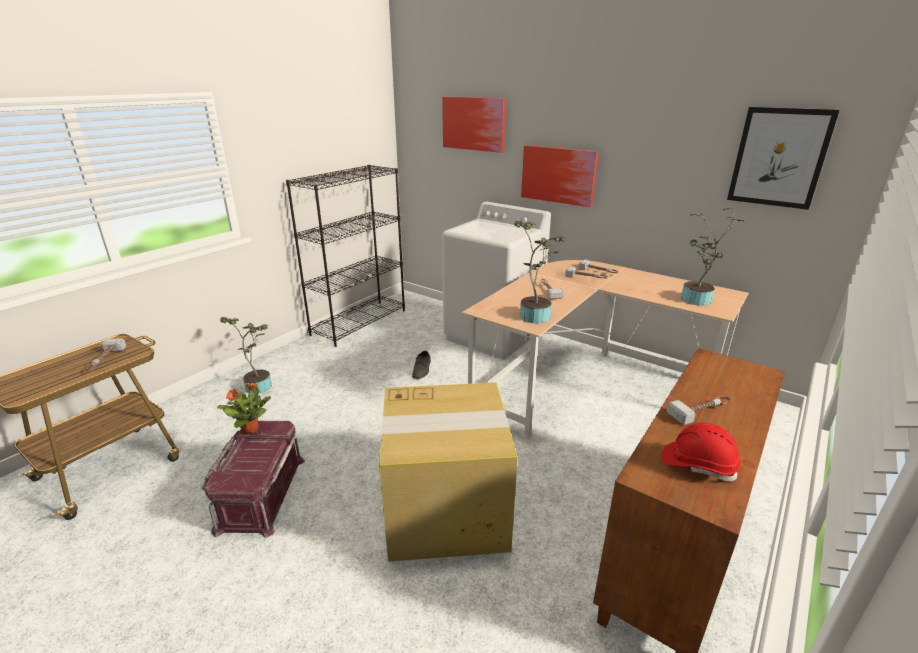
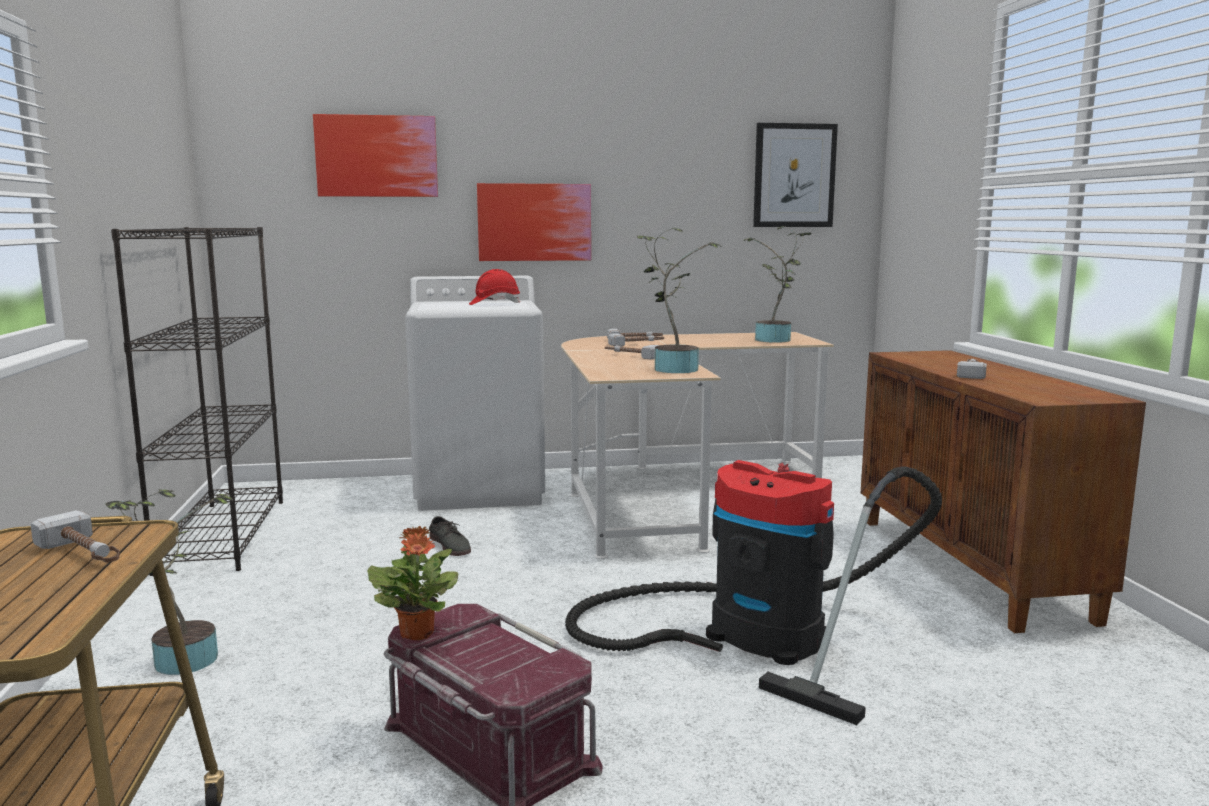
camera: 45 degrees left, 15 degrees down
cardboard box [379,382,518,562] -> vacuum cleaner [565,460,942,725]
red hard hat [661,423,741,482] -> red hard hat moved to [469,269,520,305]

